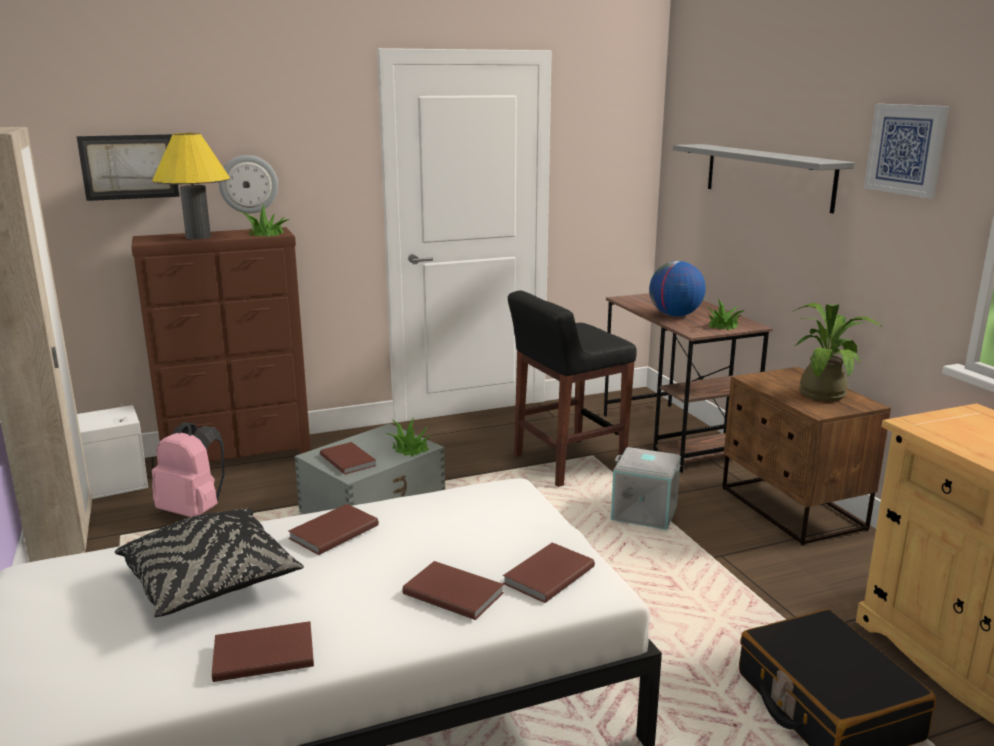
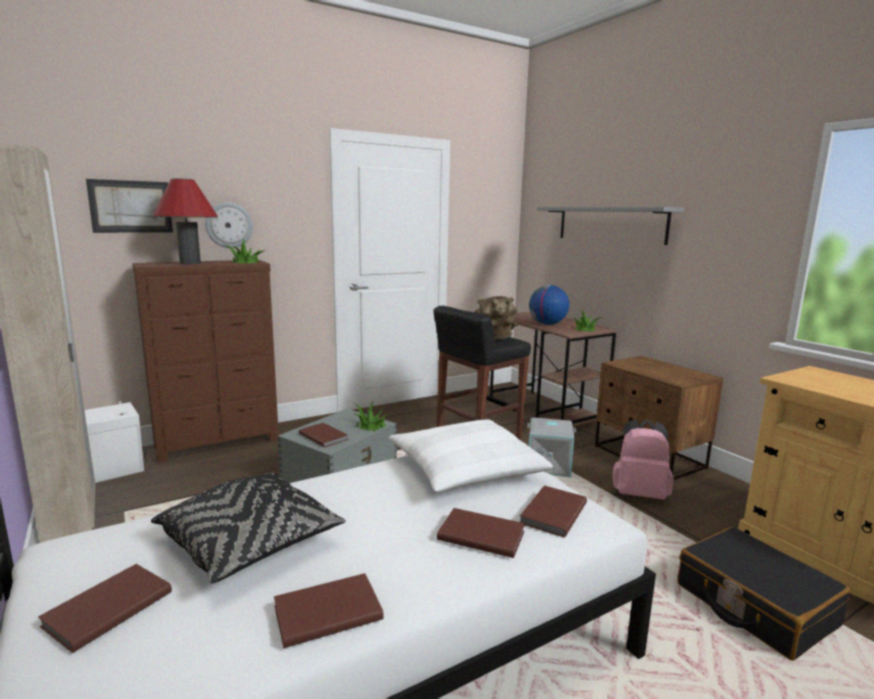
camera: 10 degrees left, 5 degrees down
yellow table lamp [152,133,230,239] -> red table lamp [153,178,218,264]
pink backpack [152,422,225,517] -> pink backpack moved to [613,419,674,500]
brown book [289,504,379,555] -> brown book moved to [38,564,172,653]
potted plant [794,303,882,401] -> none
picture [864,104,949,198] -> none
none -> white pillow [389,420,553,493]
none -> brown vase [475,296,519,340]

